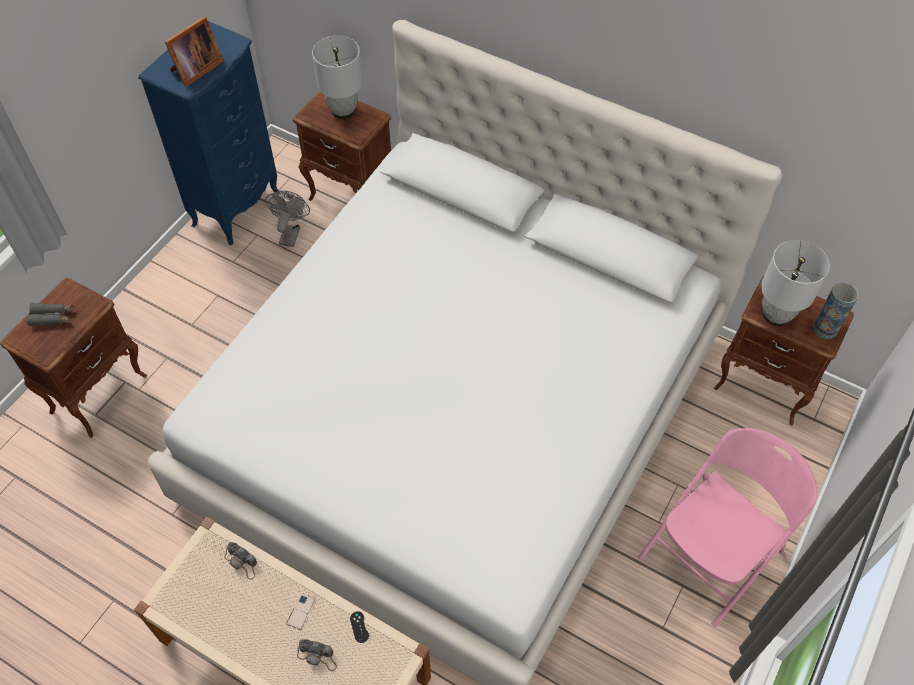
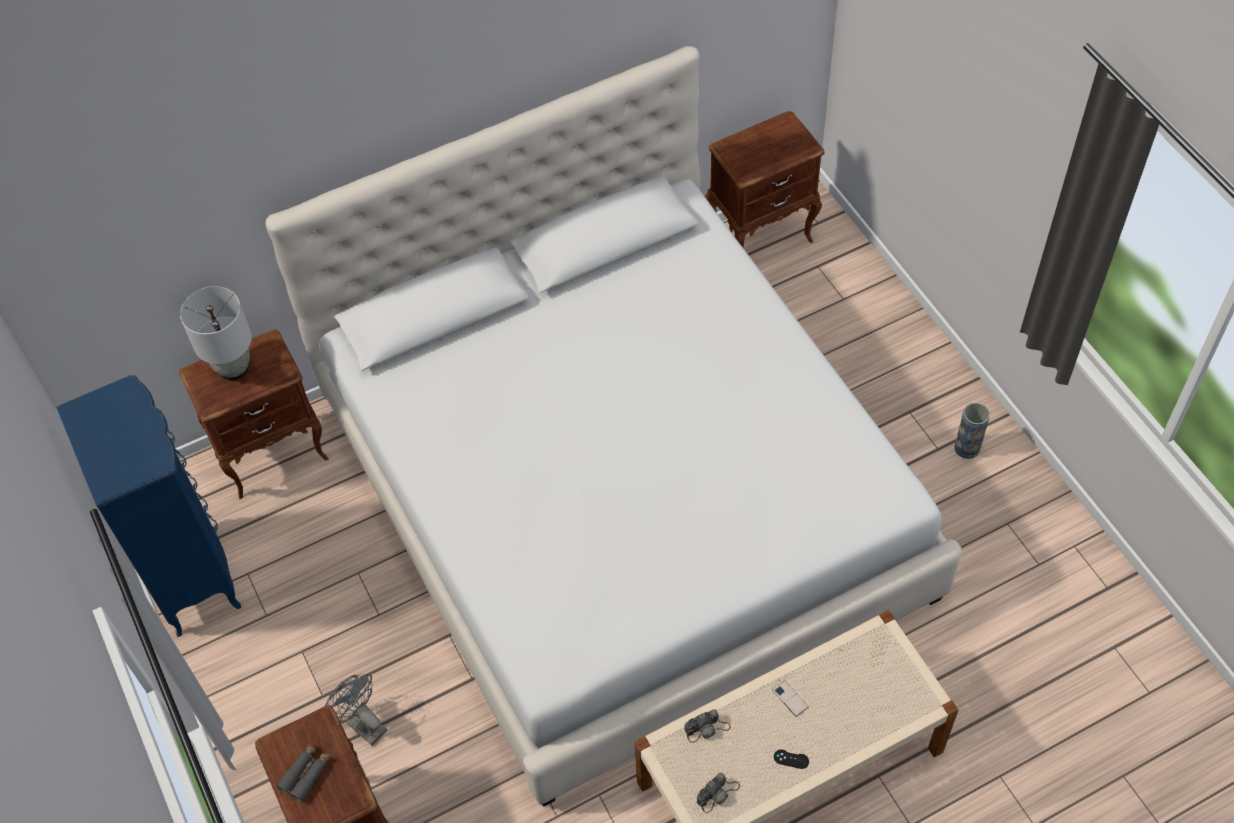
camera: 55 degrees left, 0 degrees up
picture frame [164,17,224,87] -> none
grey fan [265,191,310,247] -> grey fan moved to [325,674,387,745]
camera [297,639,337,671] -> camera moved to [697,773,740,813]
black game controller [350,611,369,643] -> black game controller moved to [774,749,809,769]
pink chair [638,428,817,628] -> none
white table lamp [761,240,830,326] -> none
vase [813,282,859,339] -> vase moved to [954,403,990,459]

